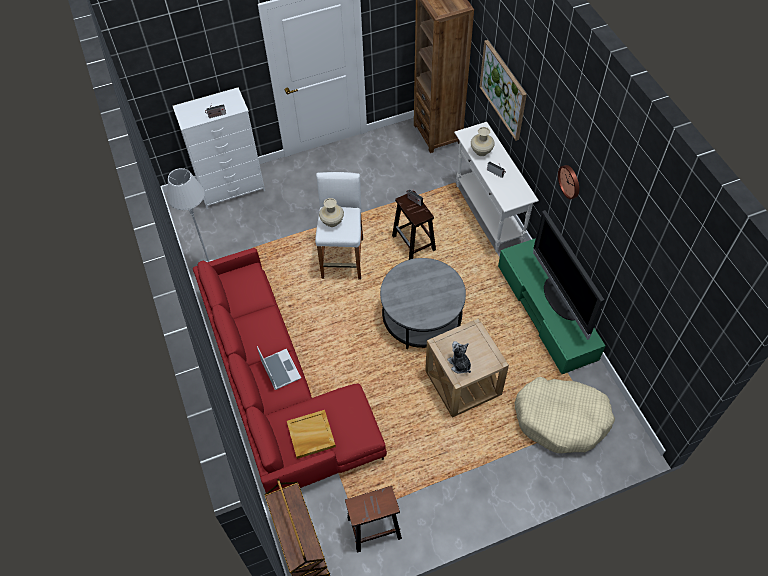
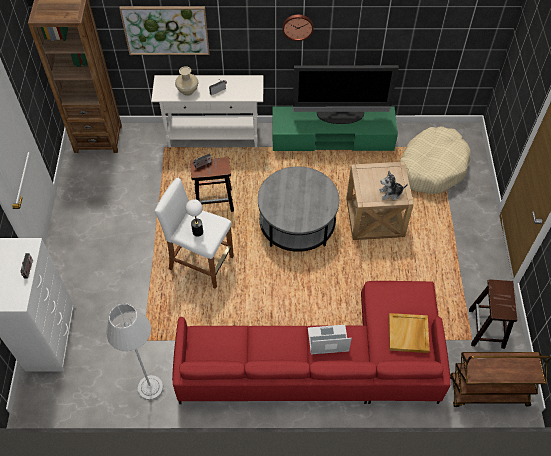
camera: 70 degrees left, 0 degrees up
beige vase [319,198,344,227] -> table lamp [186,199,203,237]

